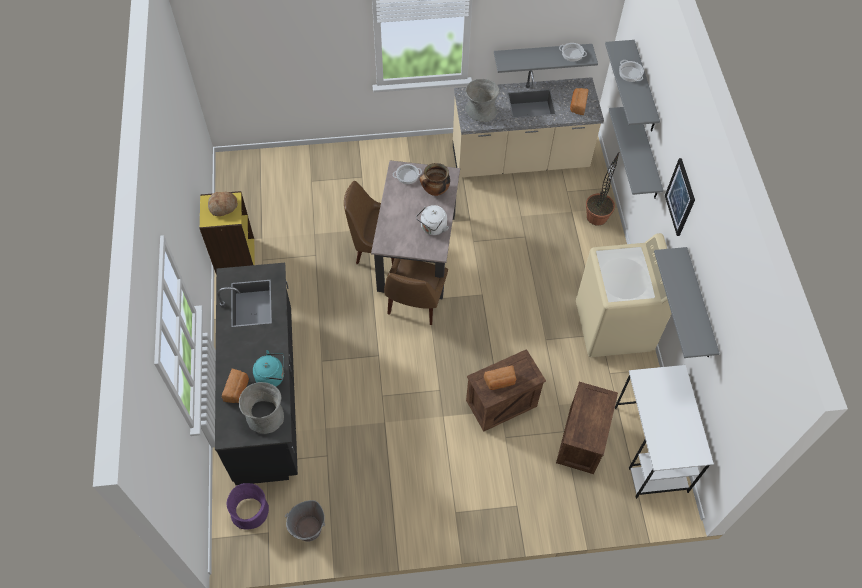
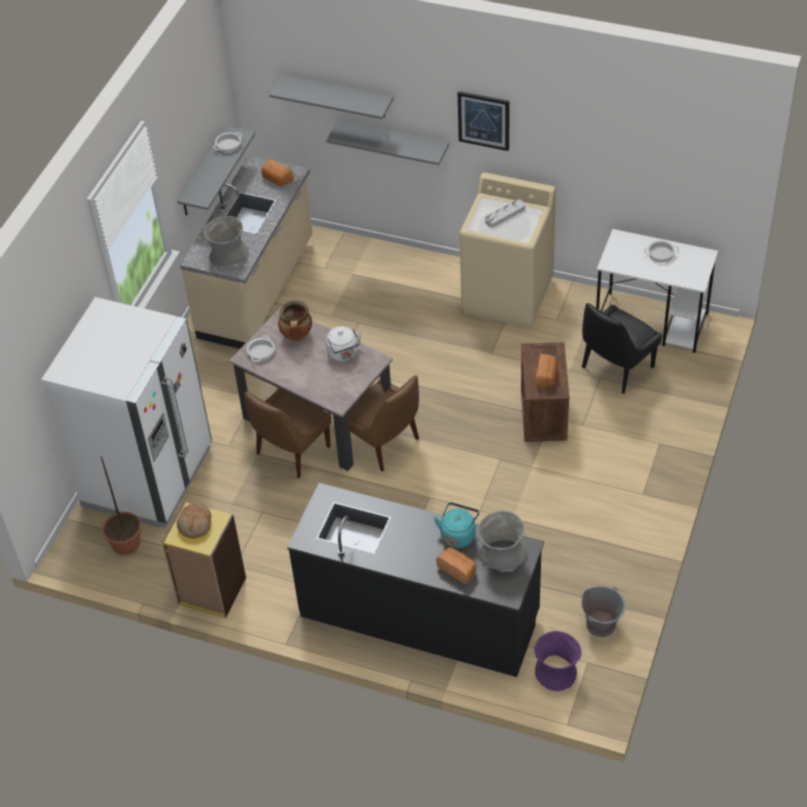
camera: 60 degrees left, 10 degrees down
crate [556,382,618,474] -> black chair [582,303,662,394]
potted plant [586,152,619,226] -> potted plant moved to [101,456,141,555]
cooking pot [619,60,644,82] -> cooking pot moved to [644,241,679,263]
grey shelf [654,247,720,358] -> none
none -> white fridge [41,297,212,528]
none -> grey tray [485,199,525,228]

